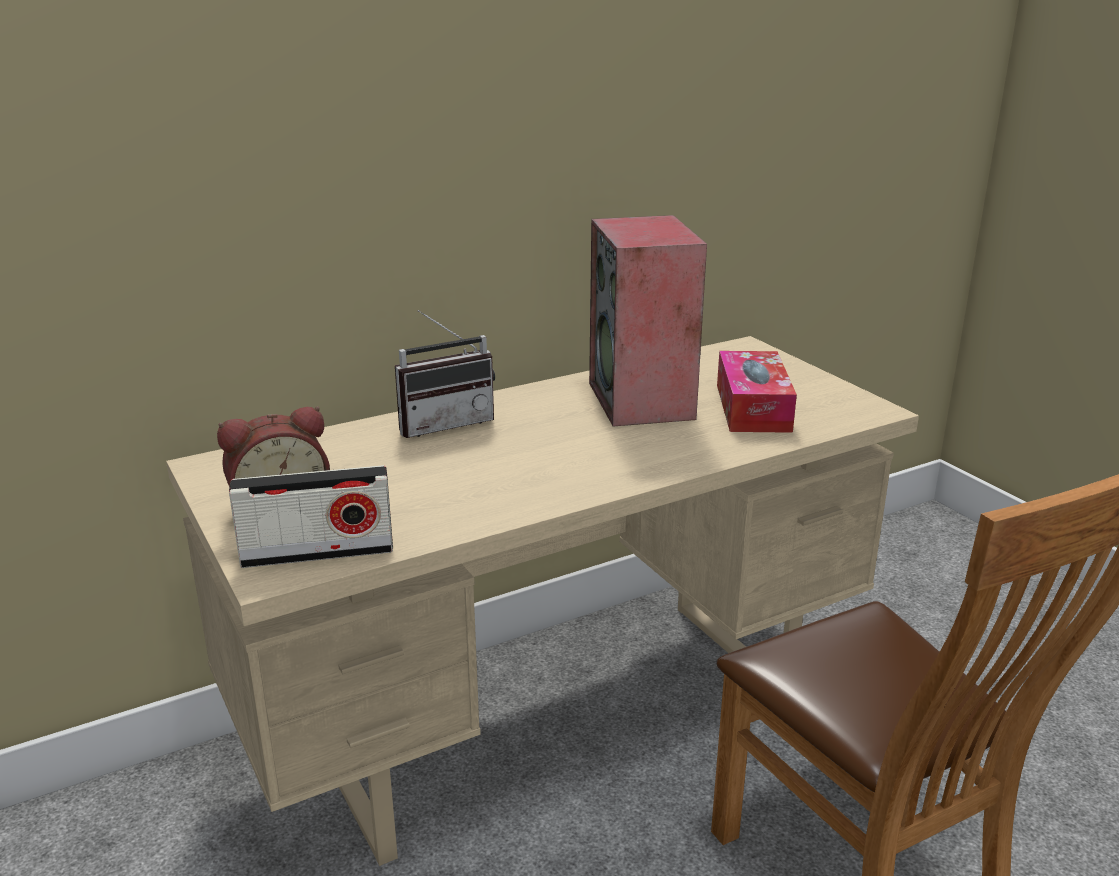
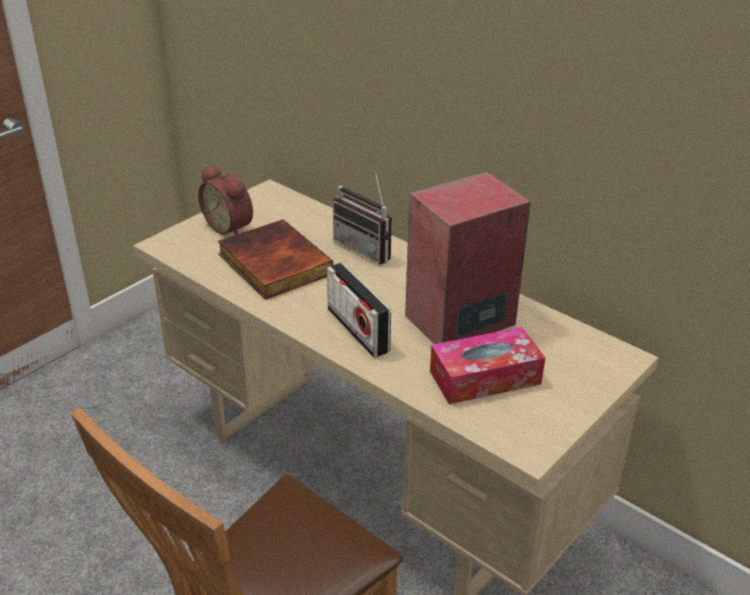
camera: 70 degrees right, 10 degrees up
radio [229,465,393,568] -> radio moved to [327,263,391,358]
none -> book [218,219,333,300]

